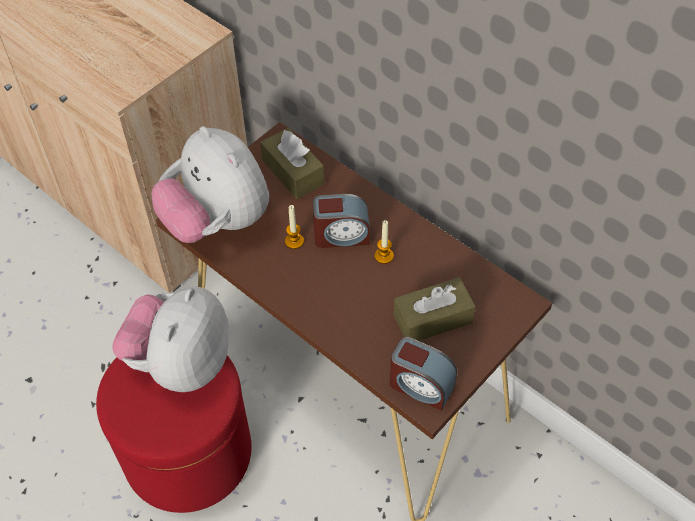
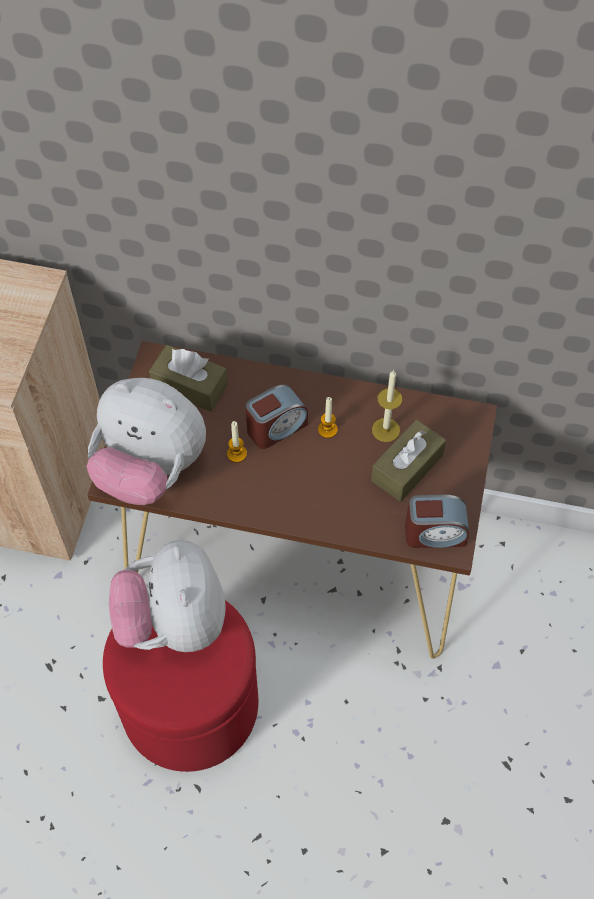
camera: 30 degrees left, 5 degrees up
none -> candle [372,370,402,442]

